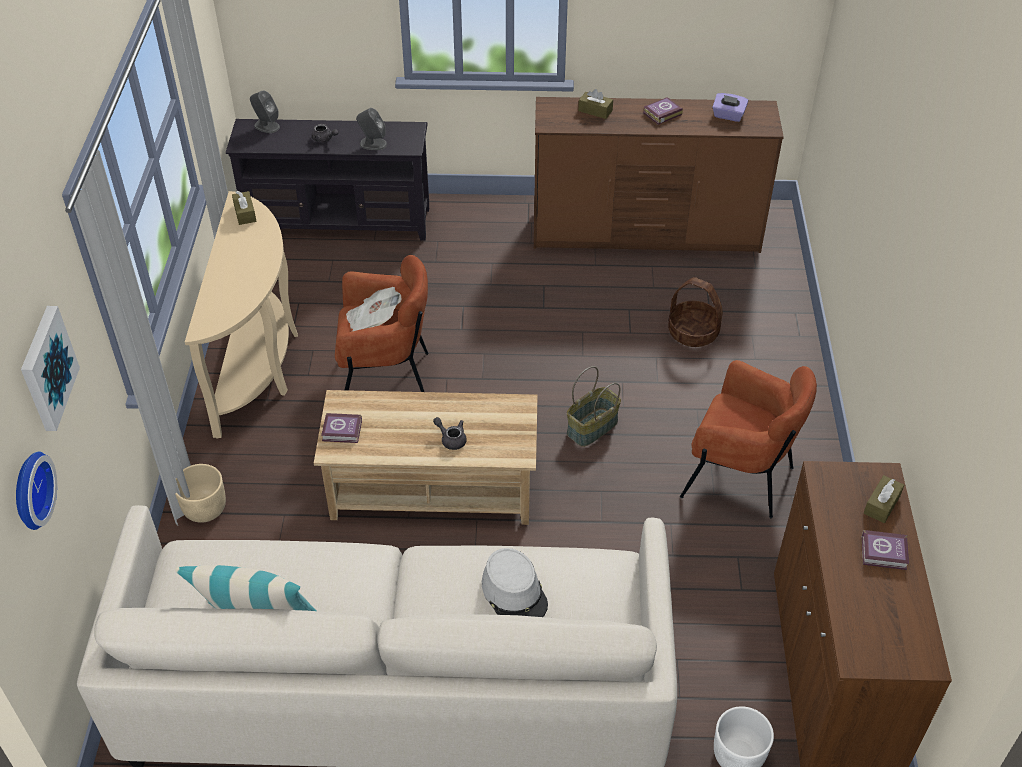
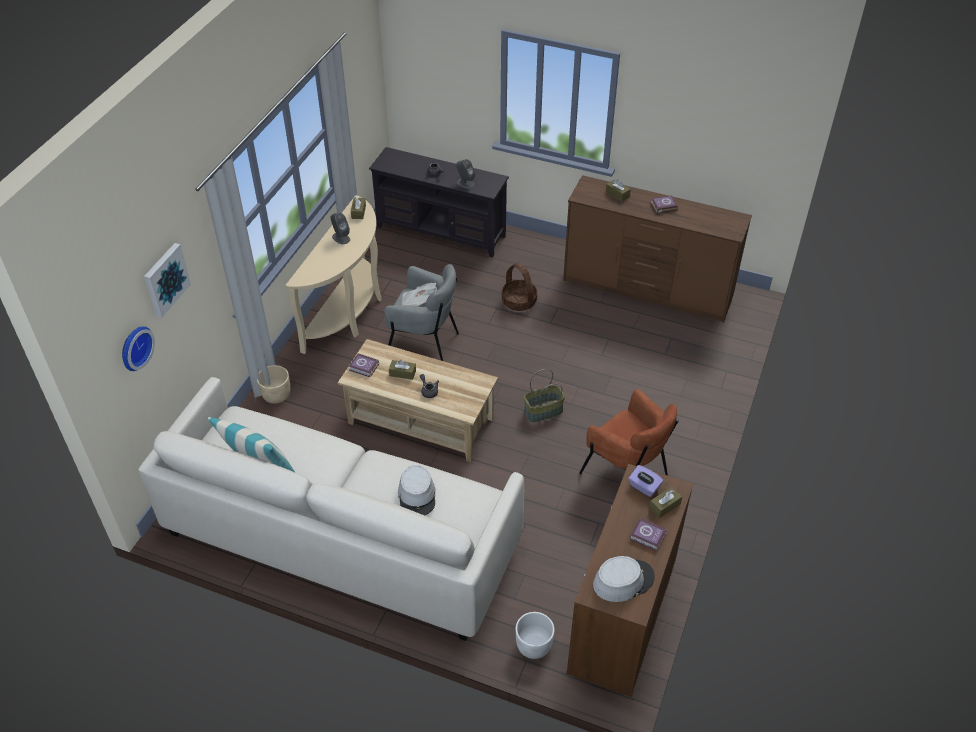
camera: 20 degrees right, 0 degrees up
grey speaker [250,90,280,133] -> grey speaker moved to [330,213,350,244]
brown armchair [335,255,428,392] -> grey armchair [385,264,459,361]
basket [668,277,723,347] -> basket moved to [502,262,537,311]
purple tissue box [712,93,748,122] -> purple tissue box moved to [629,465,663,497]
none -> brown tissue box [389,360,416,380]
none -> grey hat [593,556,655,602]

